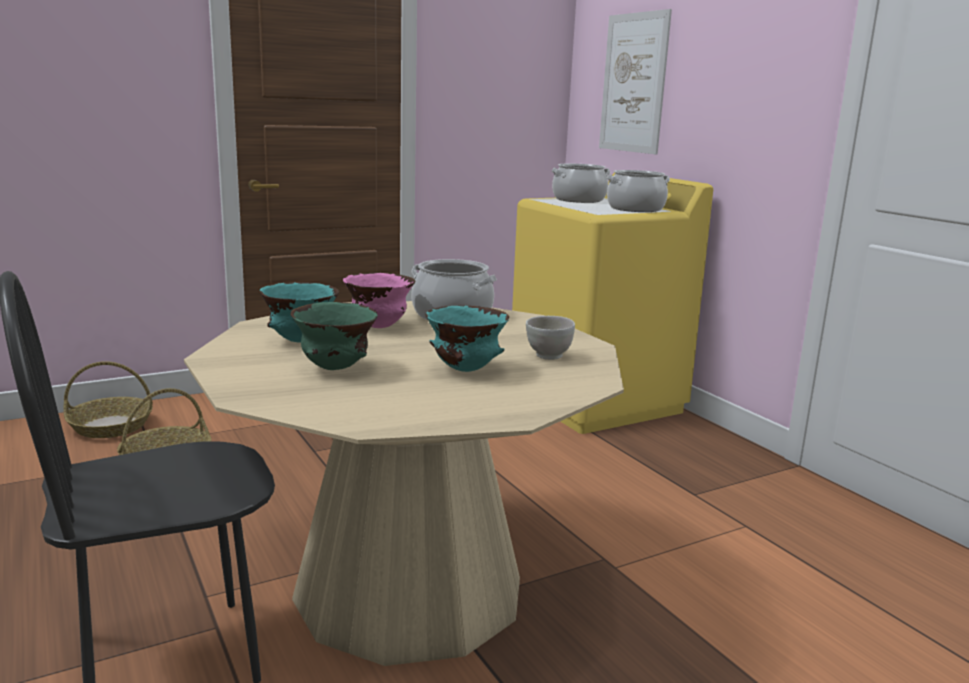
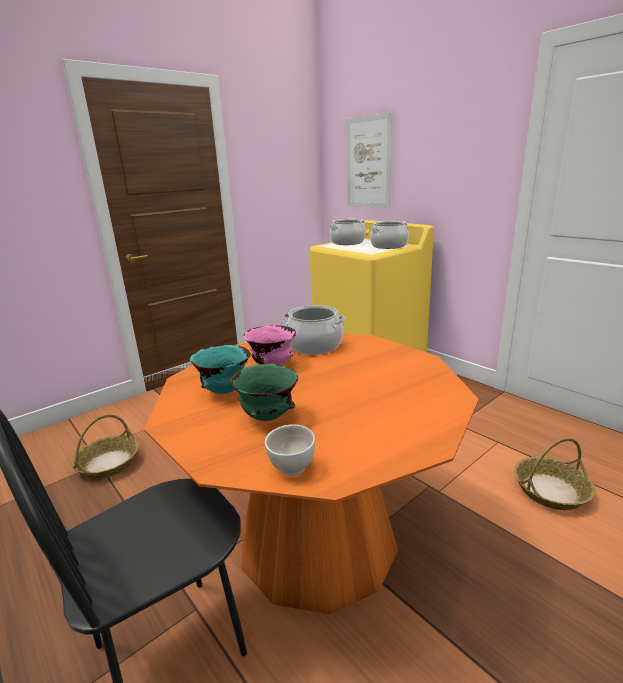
camera: 10 degrees left, 5 degrees up
basket [63,361,153,438] -> basket moved to [514,438,596,510]
beige dining table [184,301,624,666] -> orange dining table [144,334,479,614]
turquoise bowl [425,306,509,372] -> none
white bowl [526,316,575,360] -> white bowl moved to [265,424,315,476]

